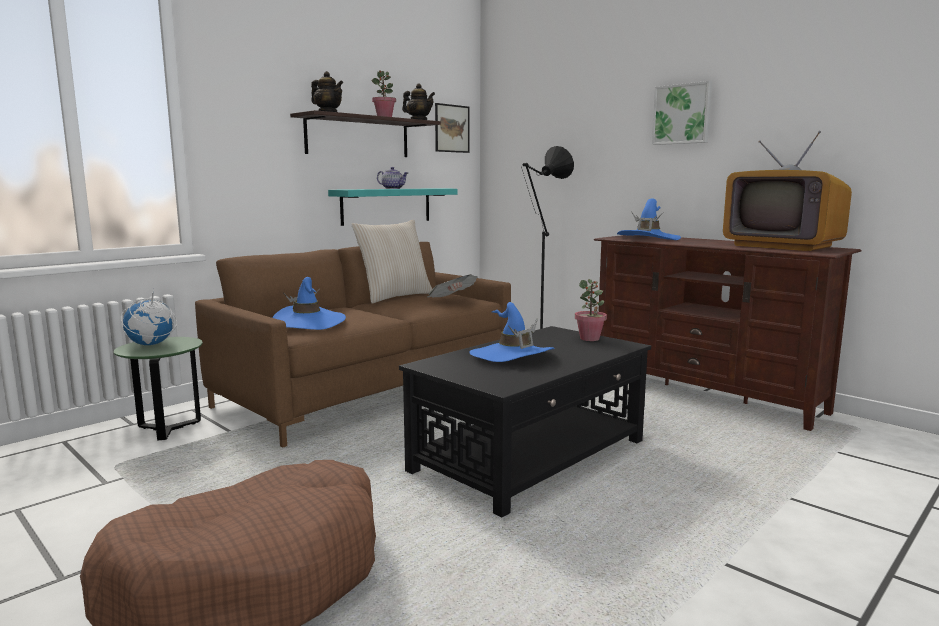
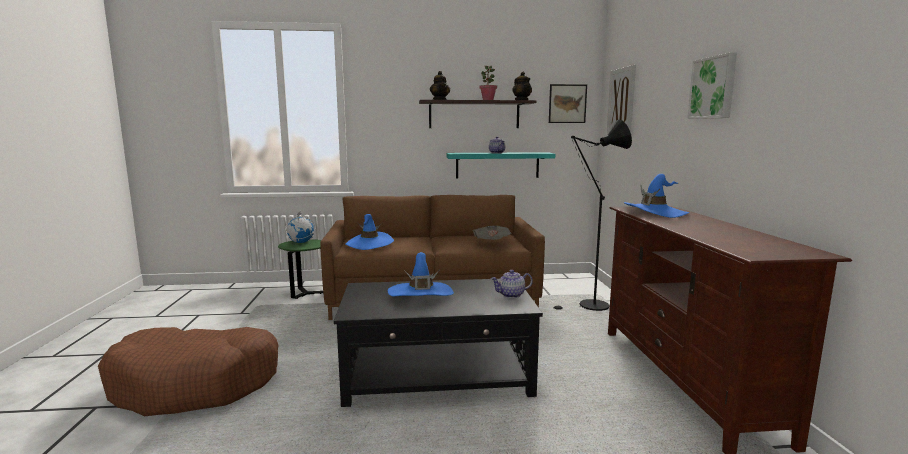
camera: 40 degrees right, 0 degrees up
beige pillow [351,220,432,304] -> none
potted plant [575,279,607,341] -> teapot [491,270,533,298]
television [723,131,852,251] -> none
none -> picture [607,65,636,133]

